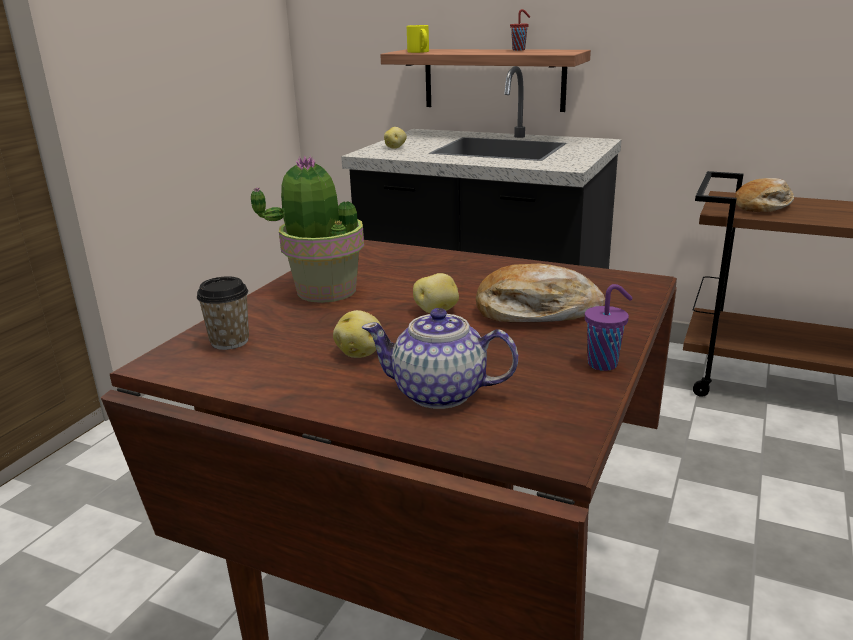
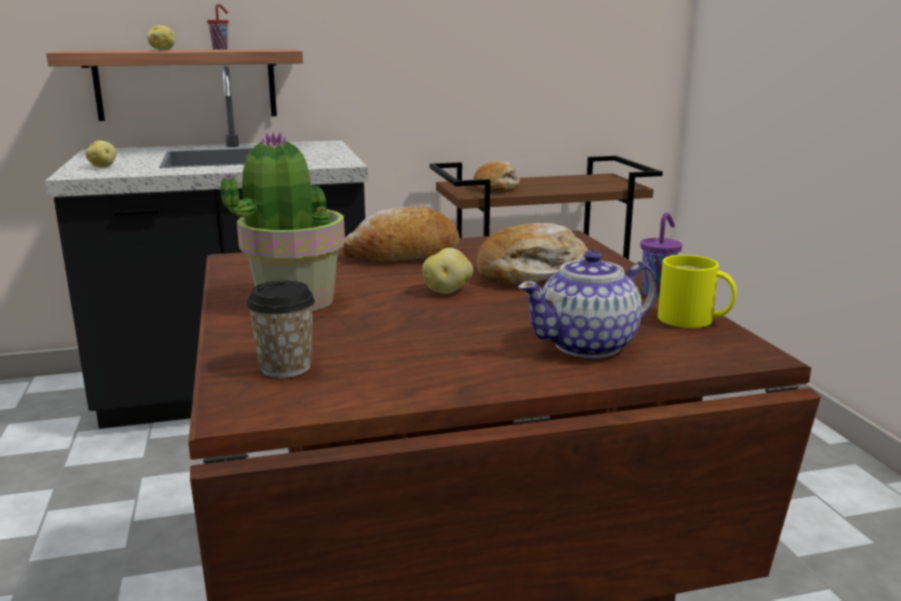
camera: 40 degrees left, 5 degrees down
potato [333,310,382,358] -> potato moved to [147,25,175,50]
yellow mug [407,25,429,53] -> yellow mug moved to [658,255,737,328]
none -> bread [341,206,459,262]

